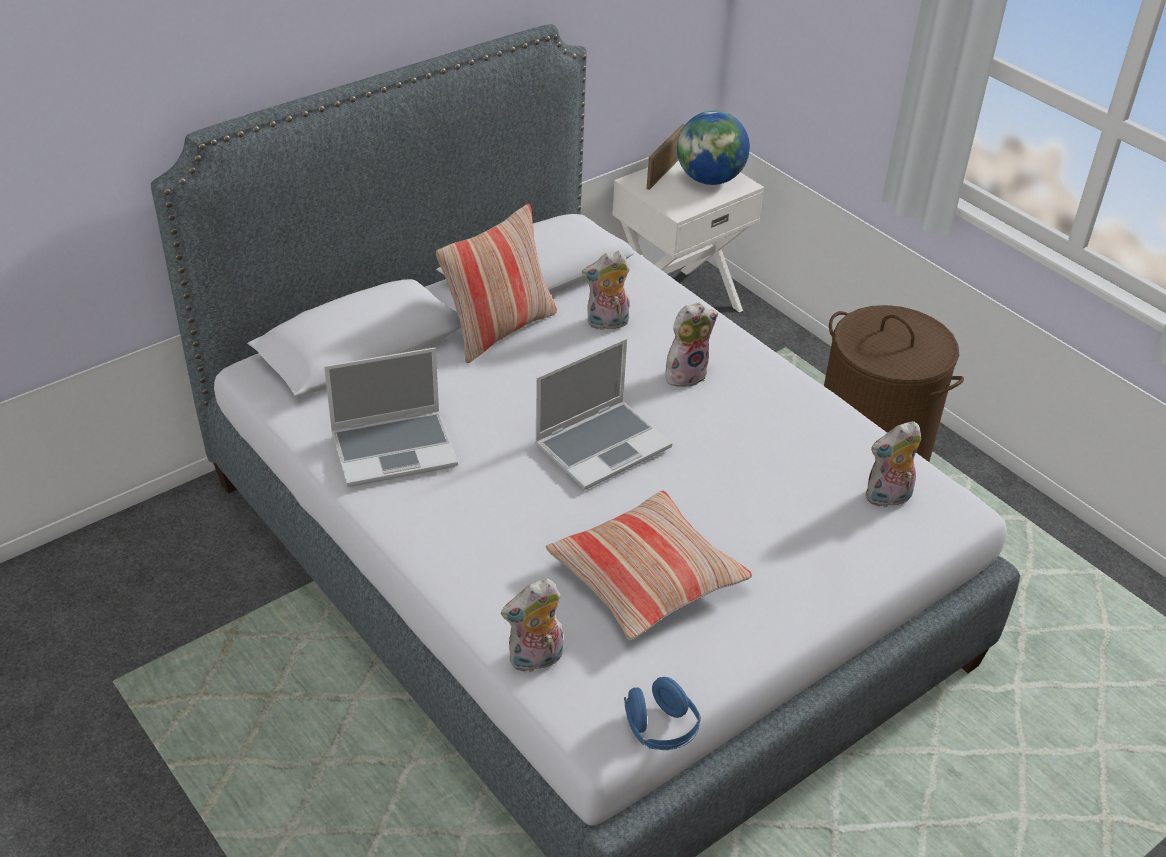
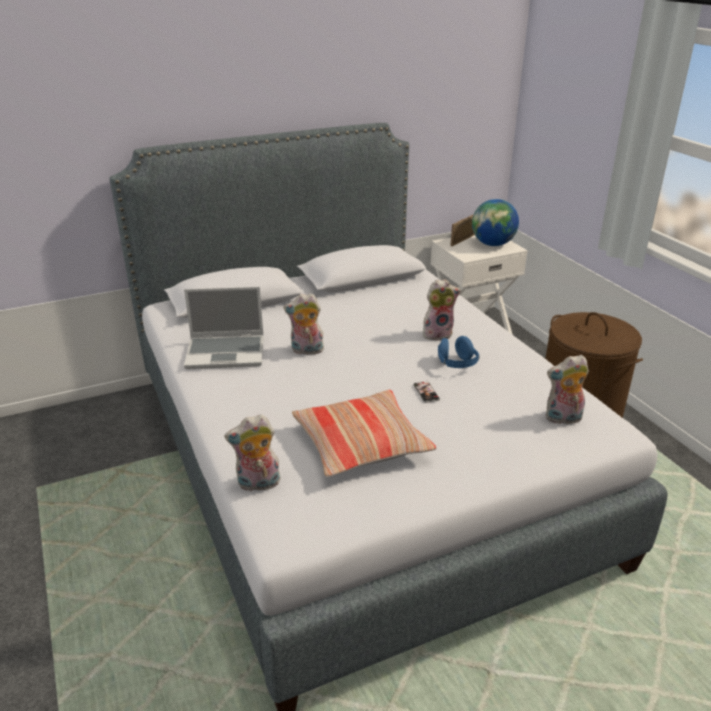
camera: 15 degrees right, 10 degrees down
pillow [436,204,557,363] -> none
laptop [535,338,672,490] -> none
plush toy [582,251,630,331] -> plush toy moved to [284,293,324,355]
blue headphones [624,677,701,750] -> blue headphones moved to [438,336,480,368]
none -> phone [413,381,440,403]

